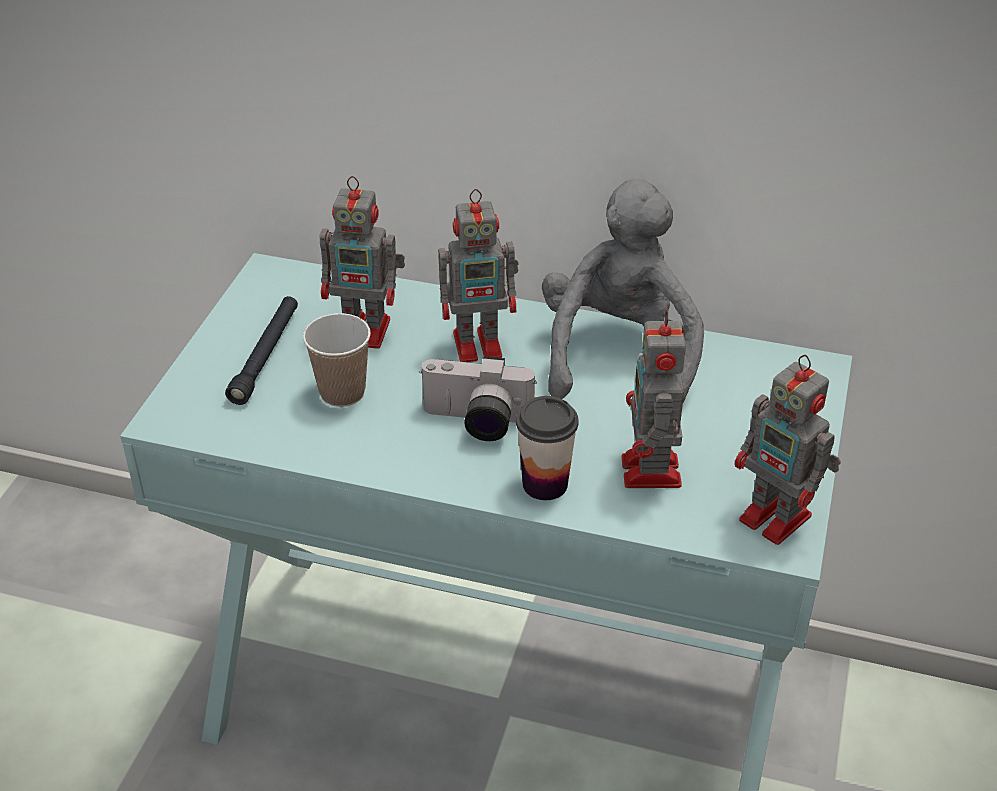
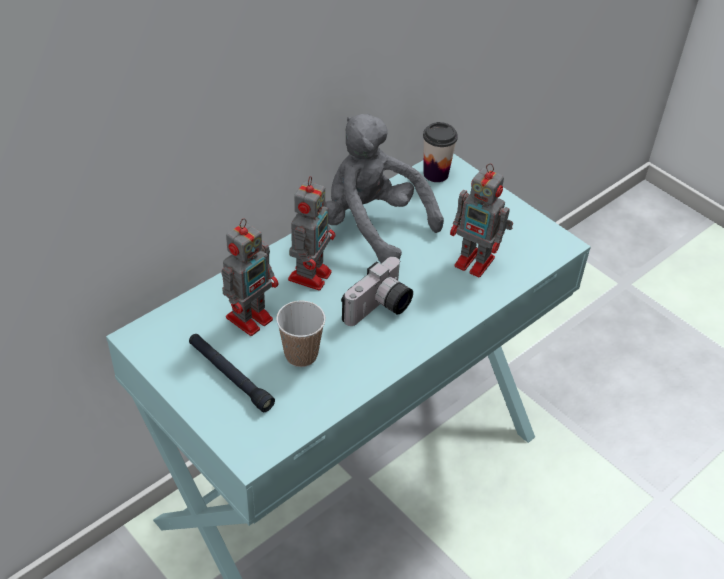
camera: 60 degrees left, 5 degrees up
cup [516,396,578,500] -> cup moved to [423,122,458,182]
toy robot [735,355,841,545] -> none

